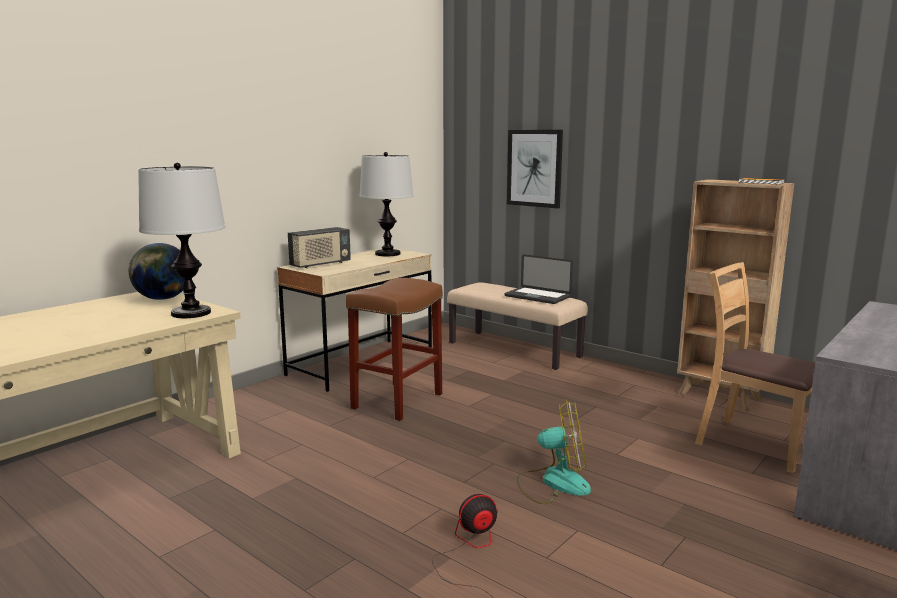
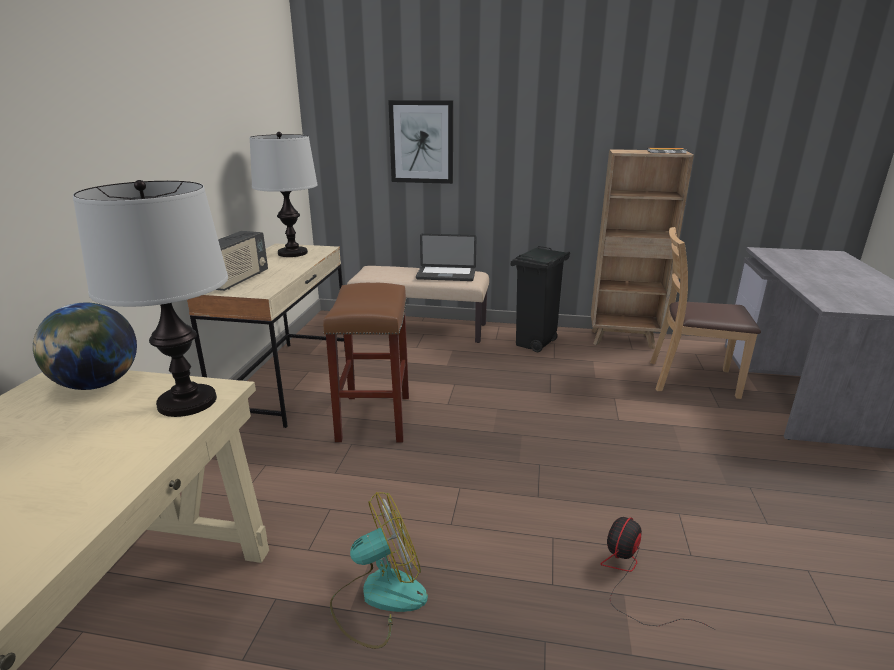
camera: 30 degrees left, 10 degrees up
fan [517,399,591,504] -> fan moved to [330,492,428,649]
none -> black trash can [511,246,570,352]

